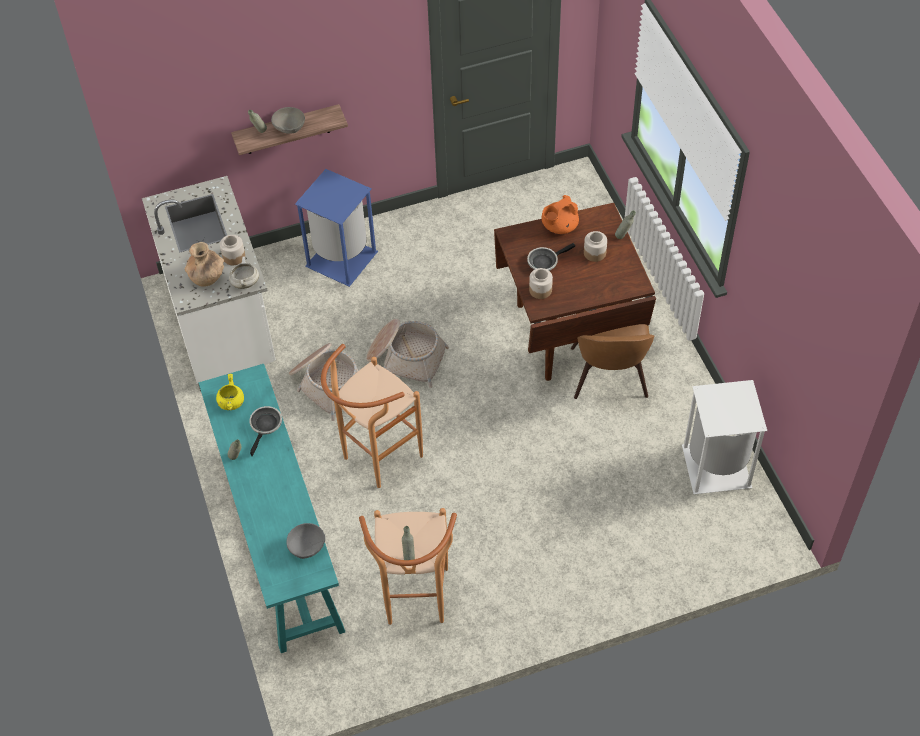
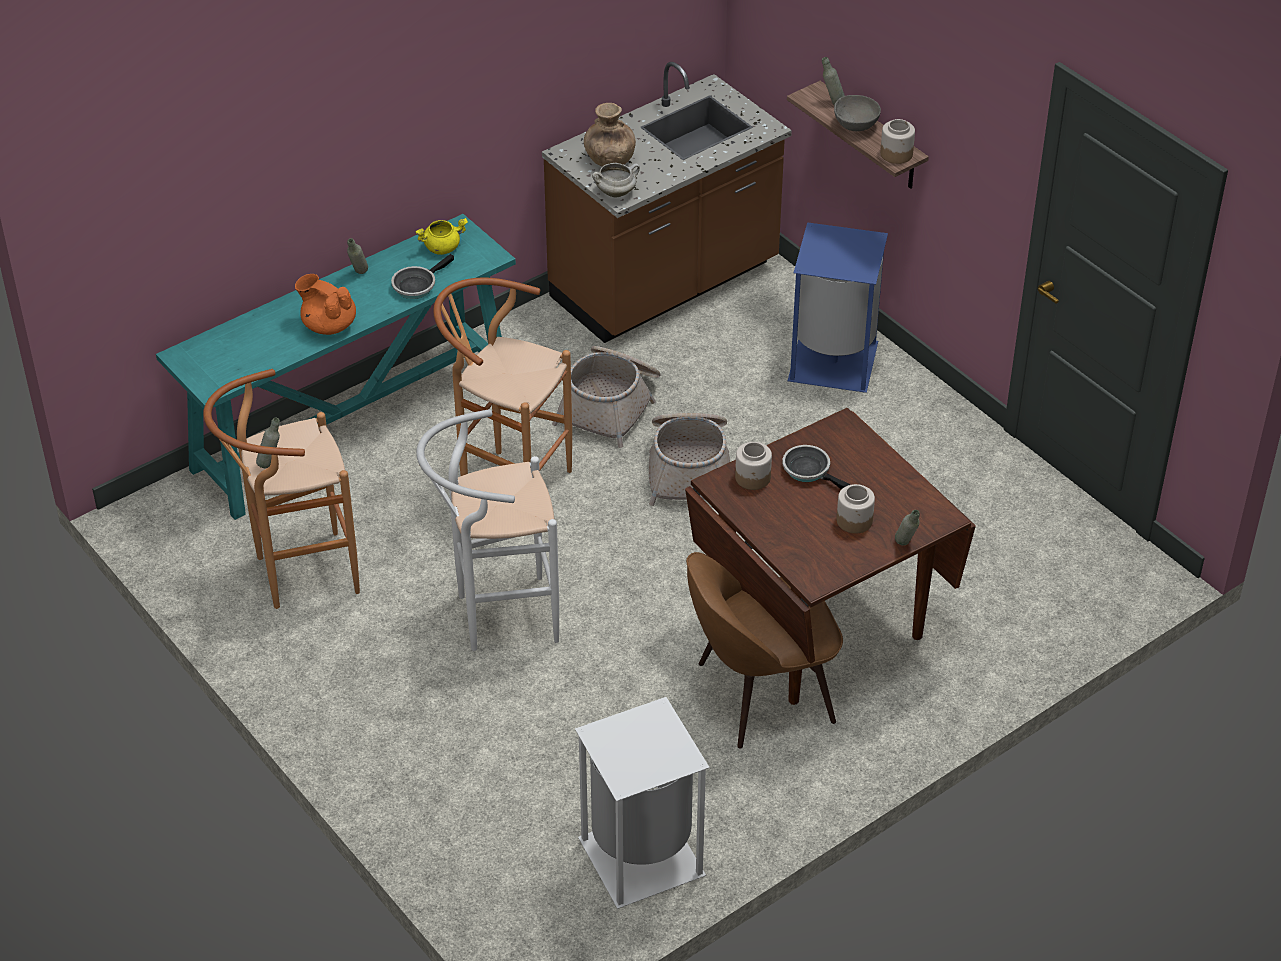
camera: 70 degrees right, 10 degrees down
white counter [142,176,276,391] -> brown counter [542,62,792,343]
jar [220,235,245,265] -> jar moved to [880,119,915,164]
frying pan [249,406,282,456] -> frying pan turned 135 degrees clockwise [391,254,454,299]
grey bowl [286,523,325,559] -> none
orange teapot [542,195,579,234] -> orange teapot moved to [295,274,356,335]
none -> white stool [416,409,559,651]

